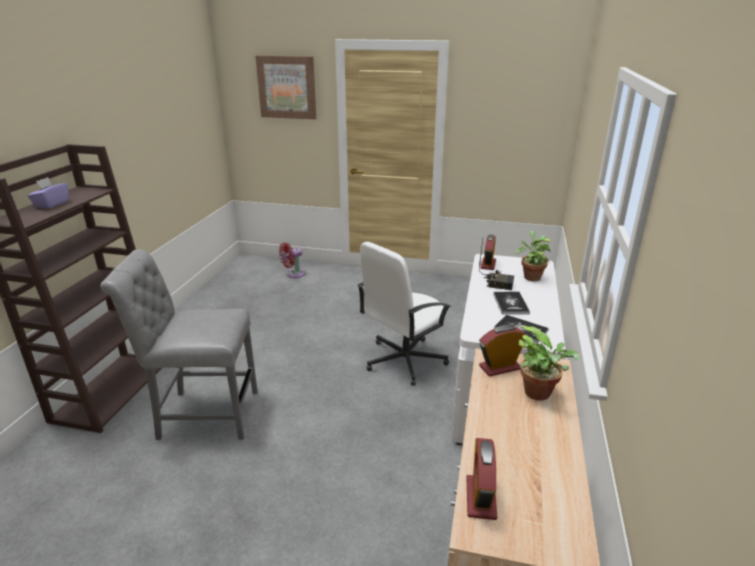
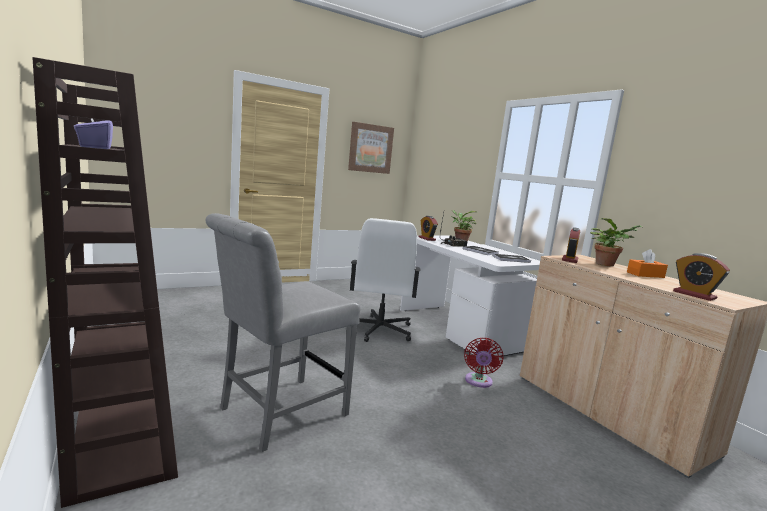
camera: 45 degrees left, 15 degrees down
picture [255,55,316,119] -> picture moved to [348,122,394,174]
red fan [279,243,306,278] -> red fan moved to [464,338,504,388]
none -> orange tissue box [627,249,668,278]

